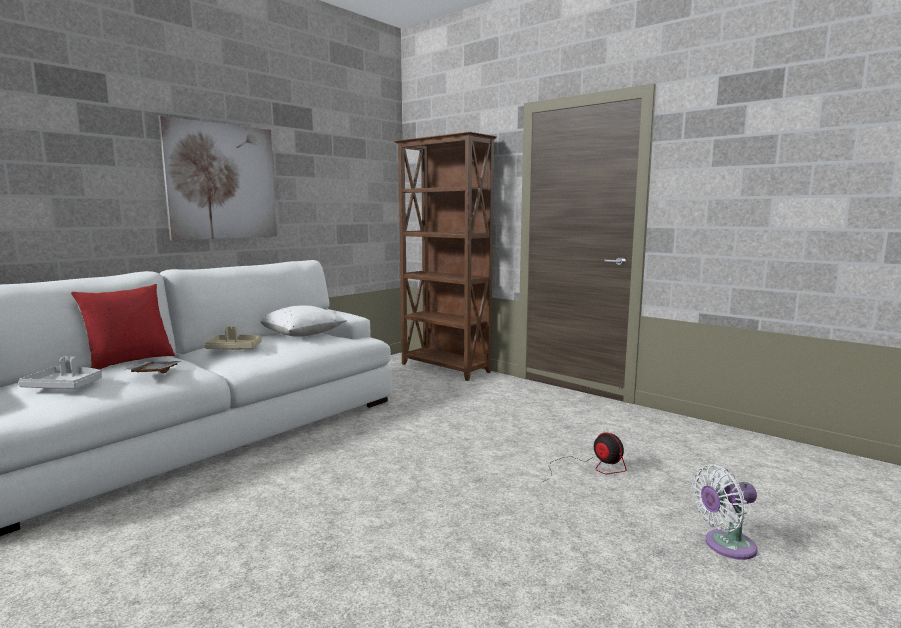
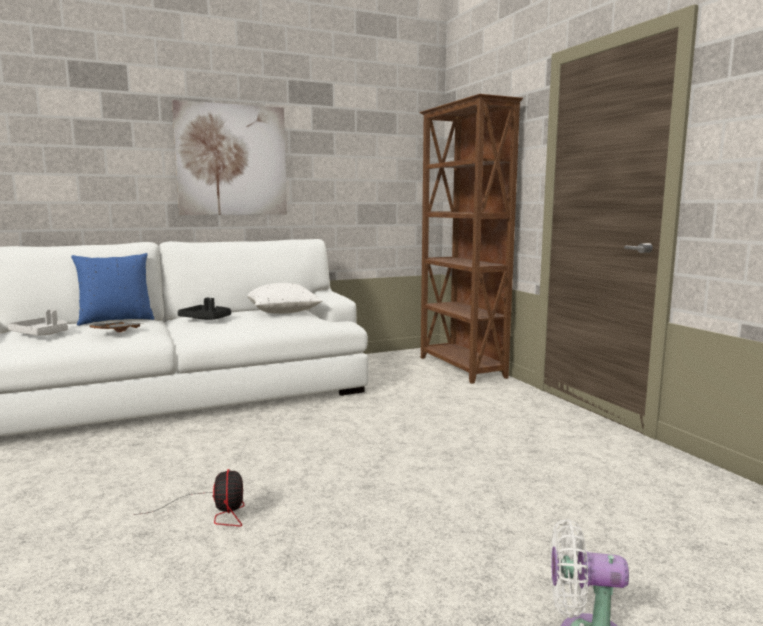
camera: 25 degrees right, 0 degrees up
red pillow [71,284,175,369] -> blue pillow [71,253,154,326]
beige tray [205,327,262,350] -> black tray [178,298,231,320]
fan [543,433,626,482] -> fan moved to [133,469,244,527]

